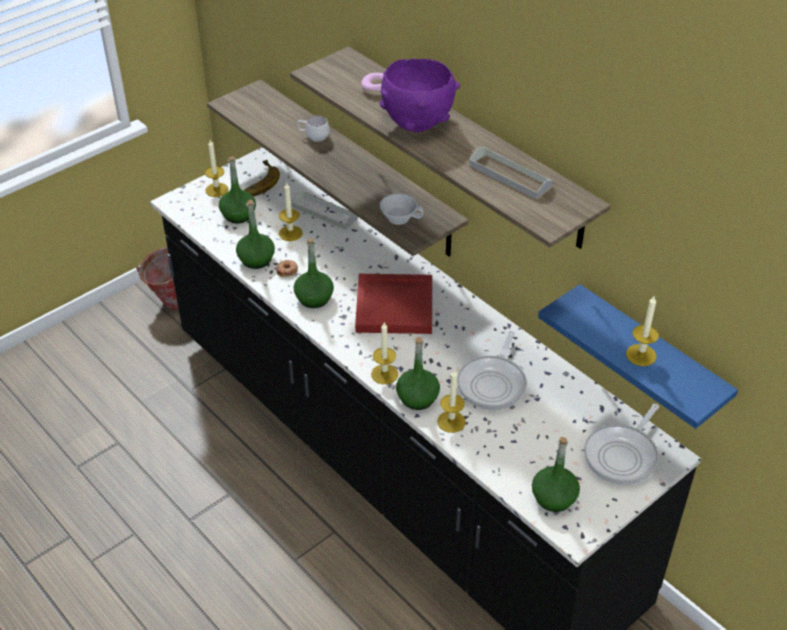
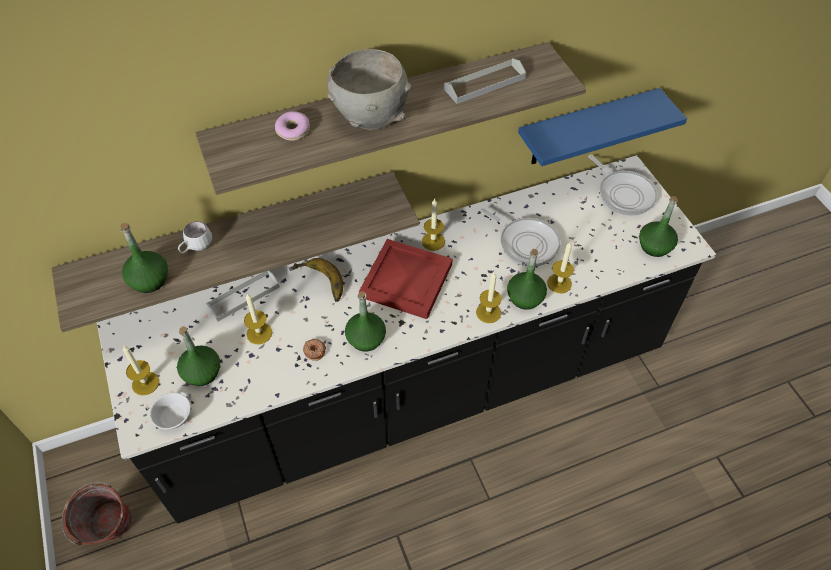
camera: 70 degrees left, 10 degrees up
green bottle [236,200,275,269] -> green bottle moved to [120,223,168,293]
banana [244,160,280,197] -> banana moved to [291,258,343,302]
purple bowl [380,59,460,132] -> grey bowl [327,49,411,130]
white cup [380,193,424,225] -> white cup moved to [149,391,191,430]
candle [626,296,659,366] -> candle moved to [422,199,445,251]

